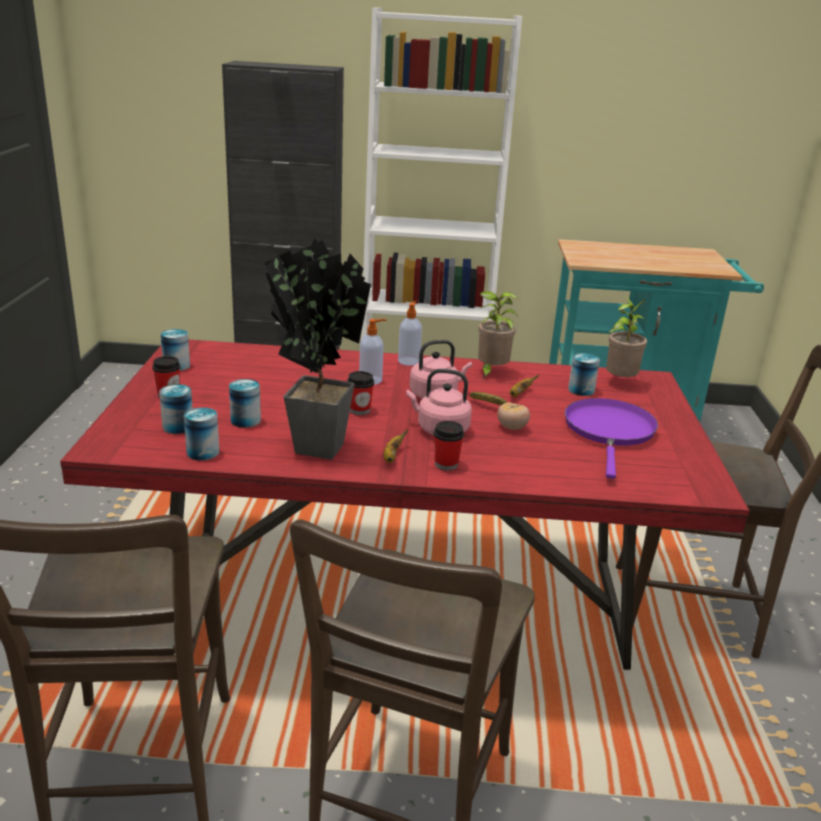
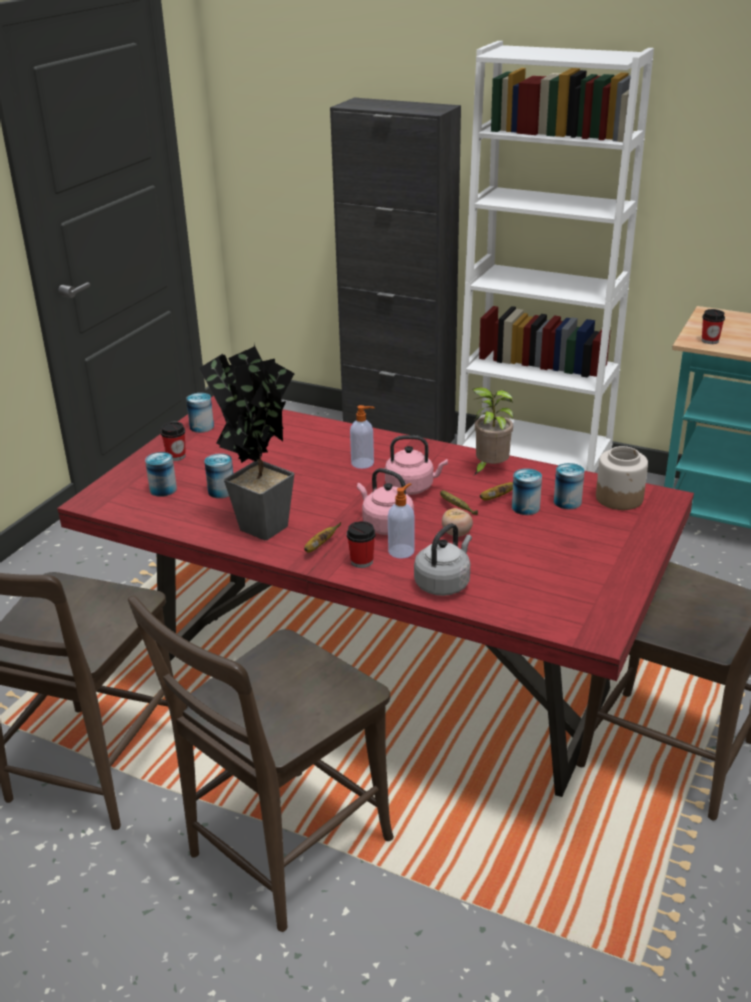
camera: 25 degrees right, 5 degrees up
can [184,407,219,461] -> can moved to [512,469,542,515]
cup [347,371,374,415] -> cup moved to [702,309,725,344]
soap dispenser [398,300,422,366] -> soap dispenser moved to [388,483,414,559]
purple frying pan [565,398,658,479] -> none
potted plant [606,296,649,377] -> jar [596,446,648,510]
none -> grey kettle [414,523,472,596]

